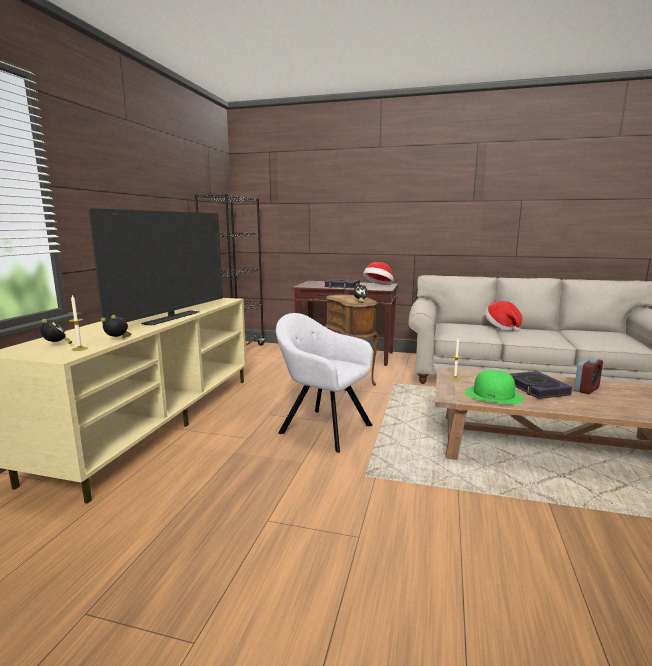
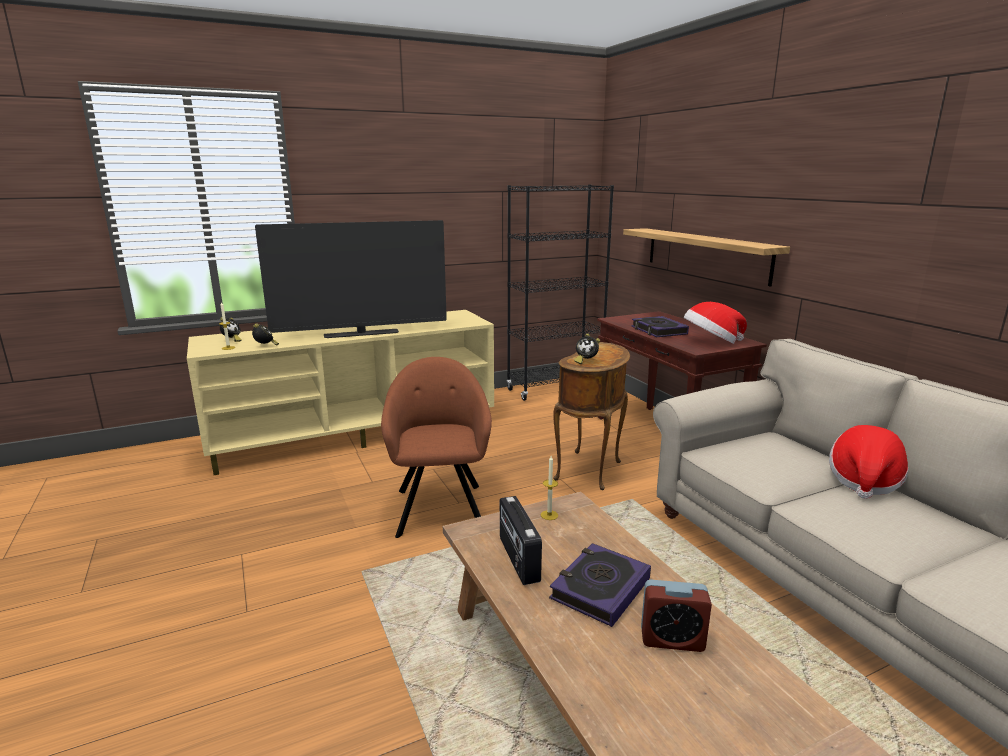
camera: 50 degrees right, 5 degrees up
grey armchair [276,313,373,453] -> brown armchair [381,357,492,538]
green hat [465,370,524,404] -> radio [500,496,542,585]
none -> shelf [623,228,790,287]

